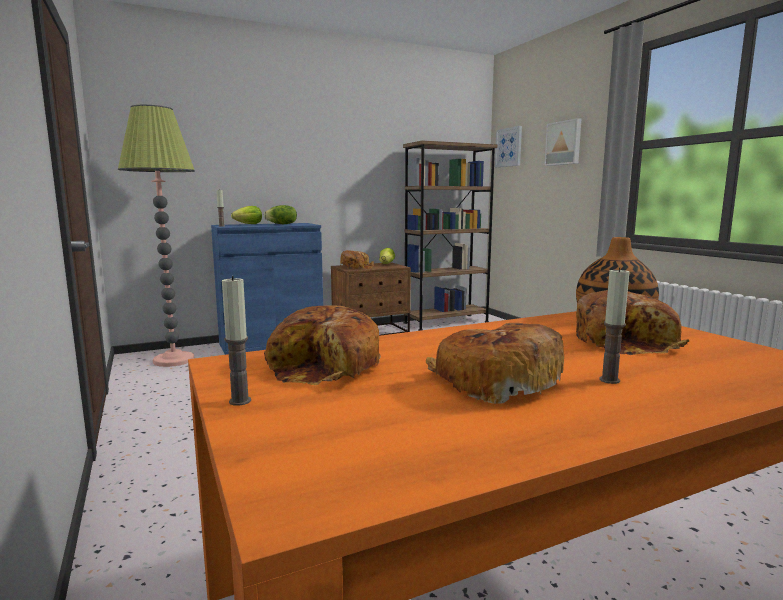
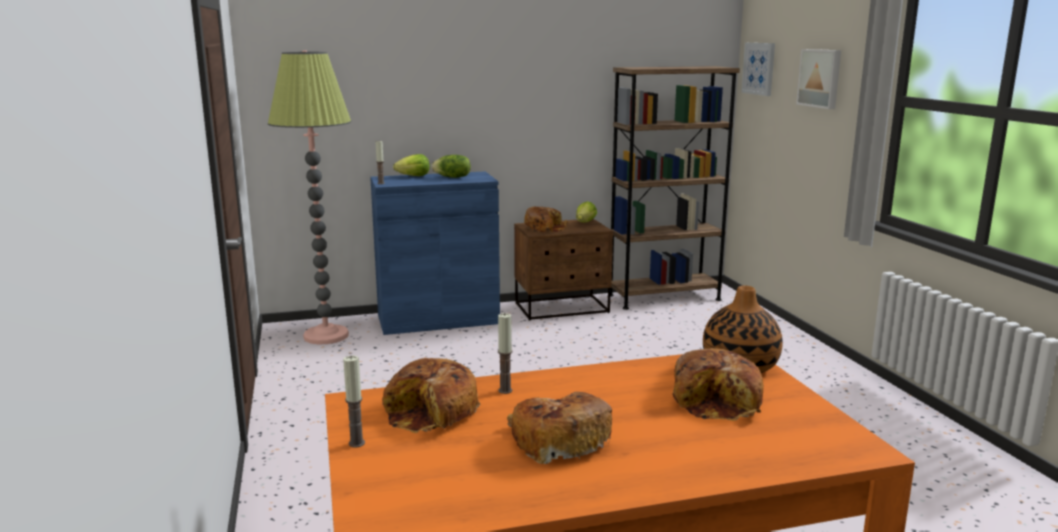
camera: 10 degrees right, 5 degrees up
candle [600,267,630,384] -> candle moved to [498,313,512,394]

